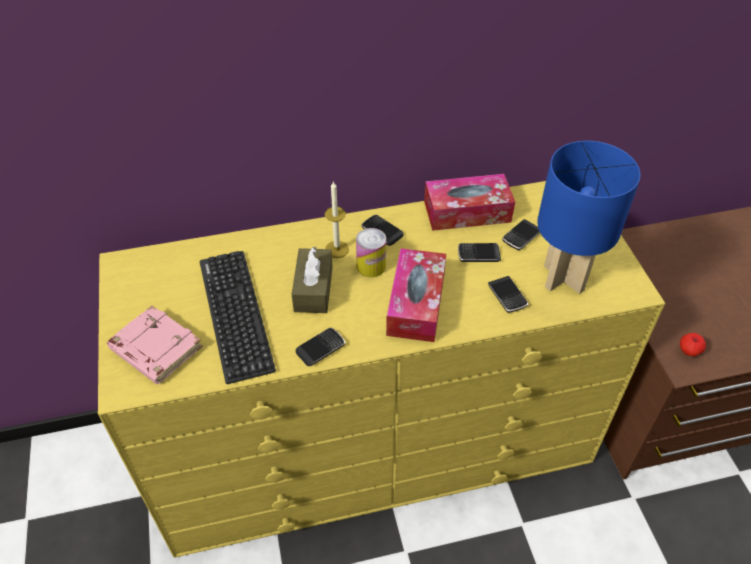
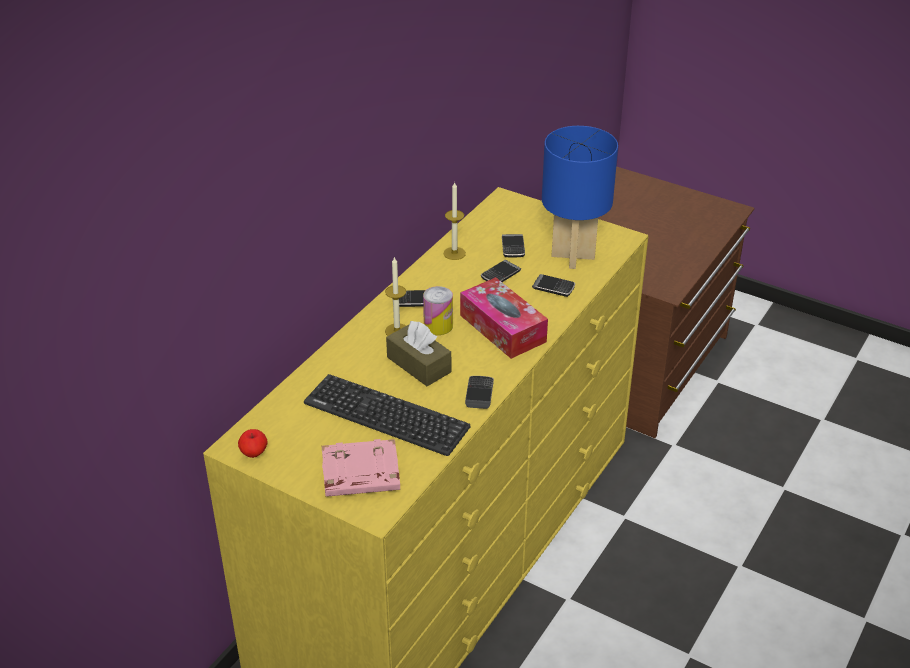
camera: 45 degrees left, 10 degrees down
tissue box [424,174,515,231] -> candle [444,181,466,260]
apple [680,333,706,356] -> apple moved to [238,429,267,458]

